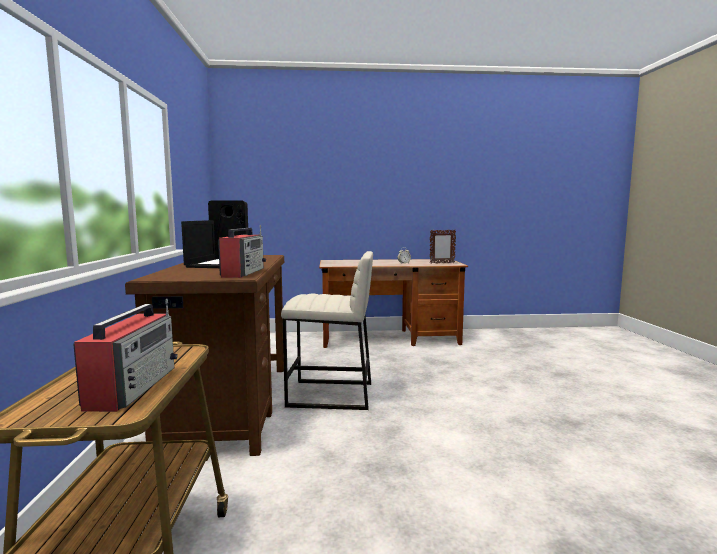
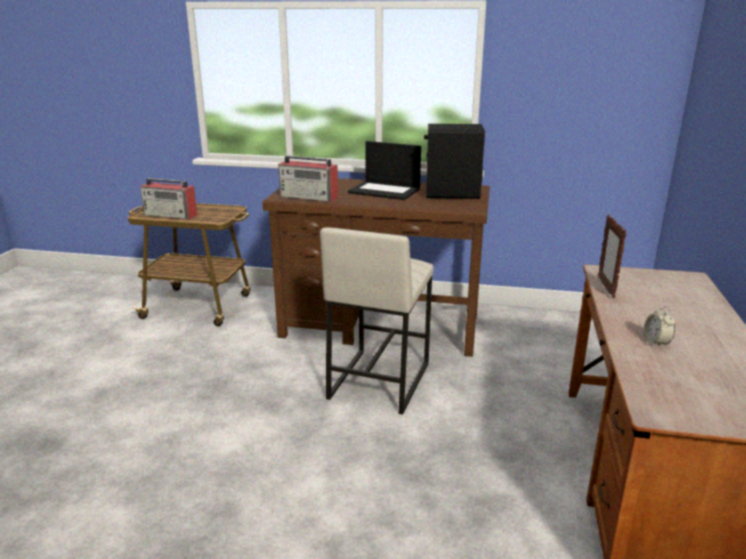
camera: 105 degrees right, 15 degrees up
picture frame [430,230,456,263] -> picture frame moved to [598,215,626,299]

